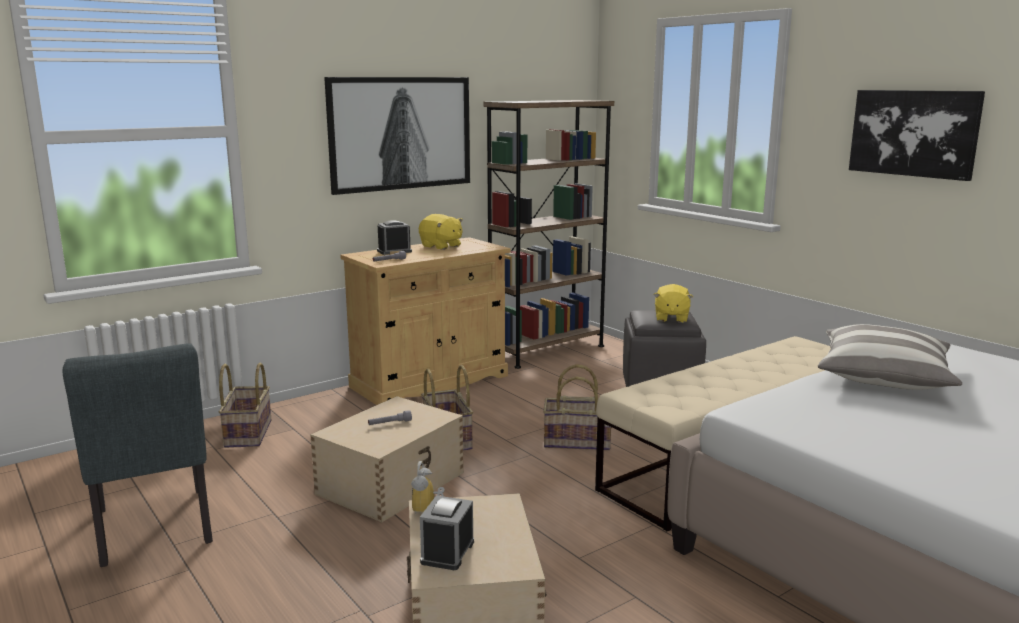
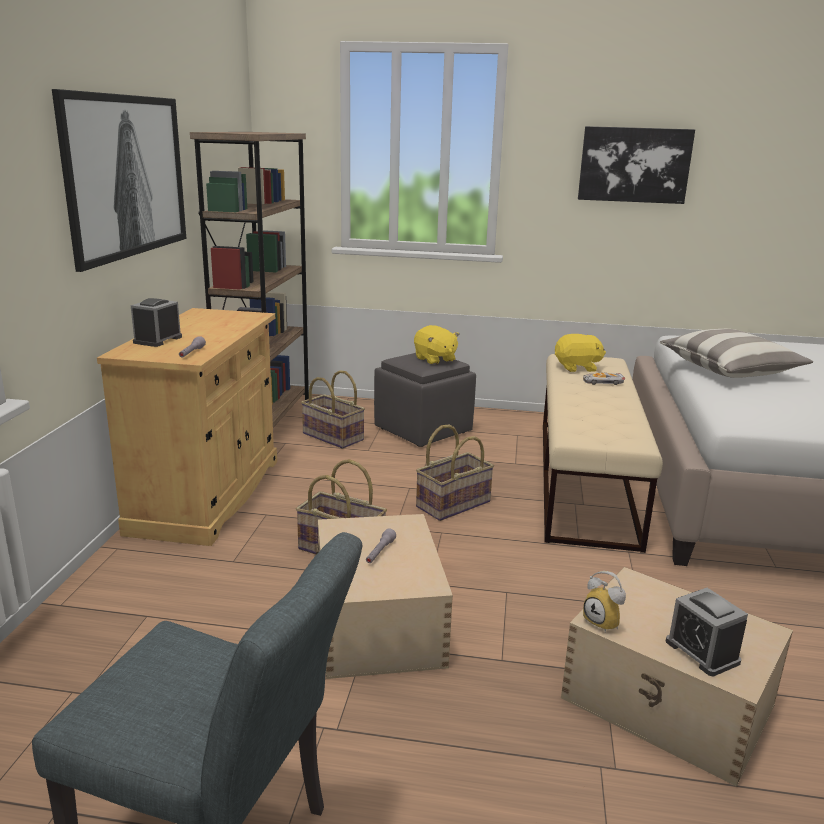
camera: 45 degrees left, 5 degrees up
basket [219,363,271,448] -> basket moved to [301,370,365,449]
yellow plush toy [419,214,463,250] -> yellow plush toy moved to [555,334,606,372]
none -> toy car [583,373,625,385]

